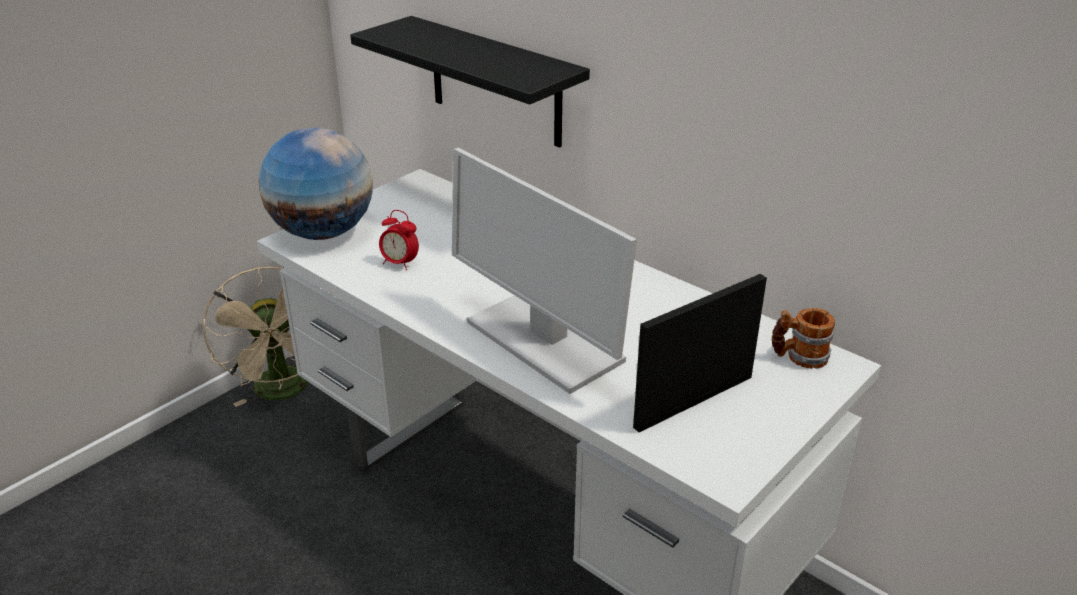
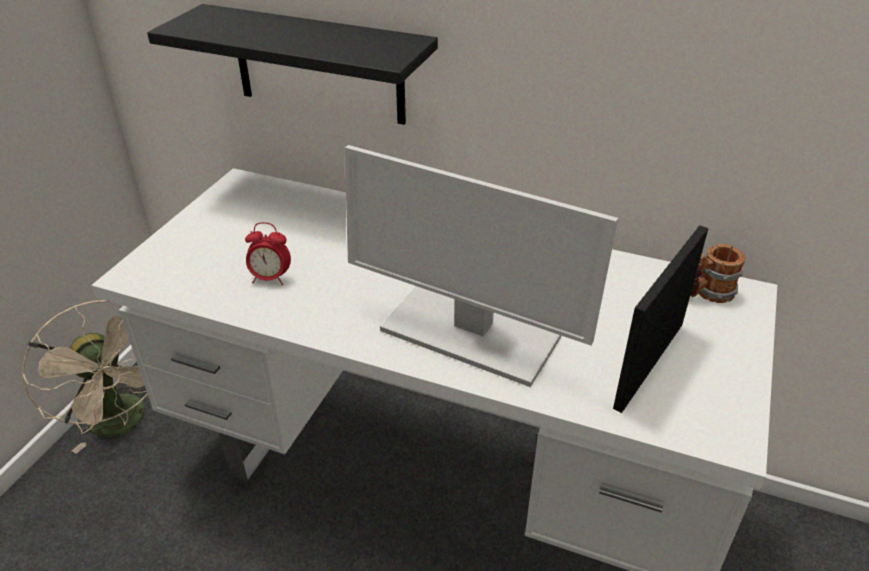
camera: 20 degrees left, 5 degrees up
globe [259,128,373,240] -> none

